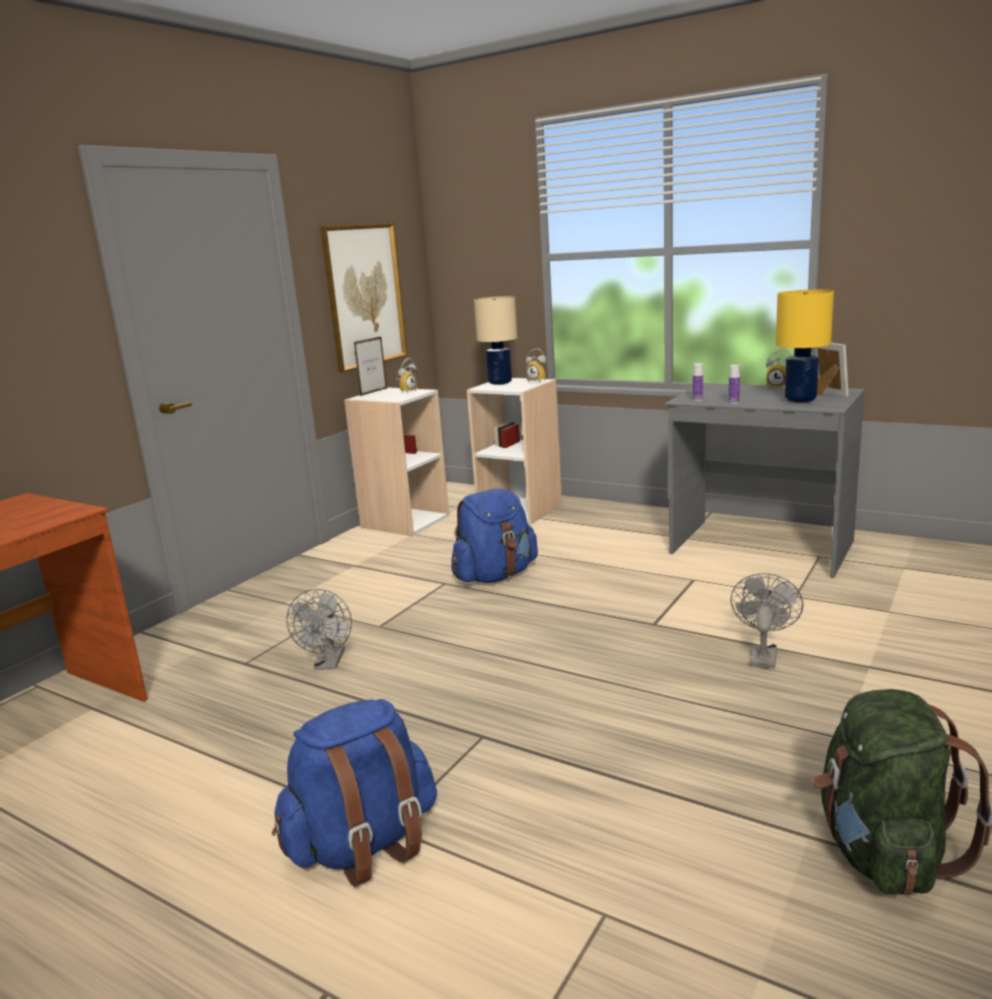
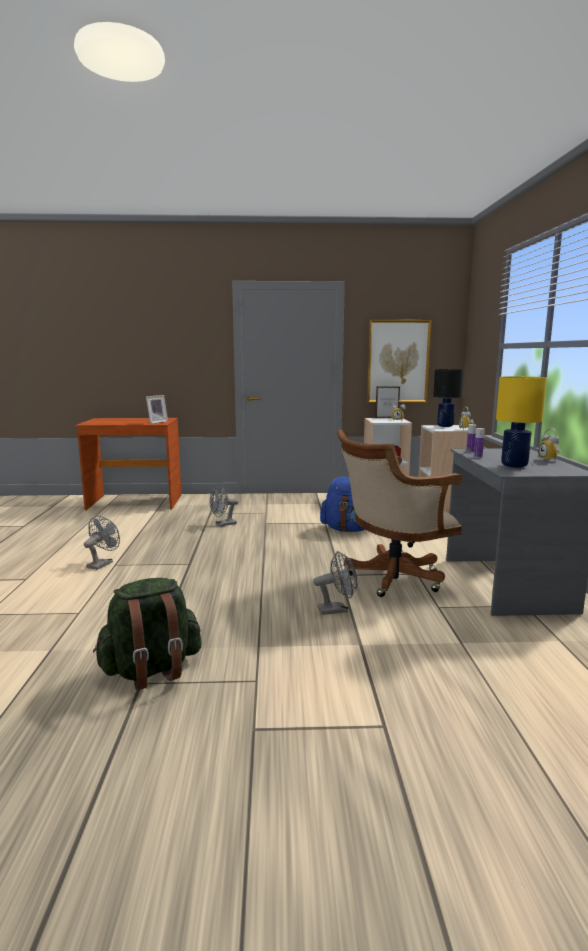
camera: 55 degrees right, 5 degrees down
blue backpack [272,699,437,887] -> grey fan [84,516,120,570]
beige table lamp [474,296,517,385] -> black table lamp [433,369,463,427]
picture frame [813,343,849,397] -> picture frame moved to [146,395,168,424]
none -> office chair [337,430,463,597]

